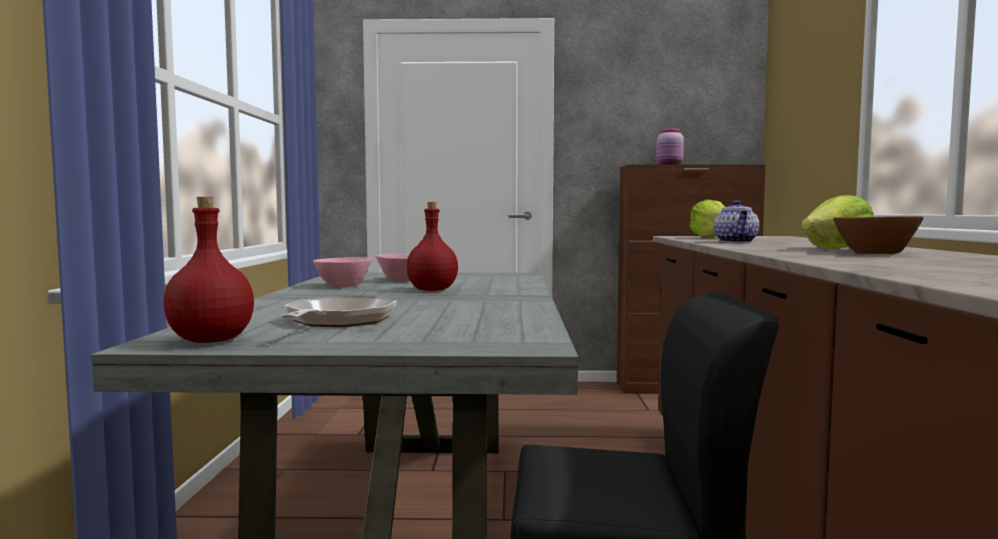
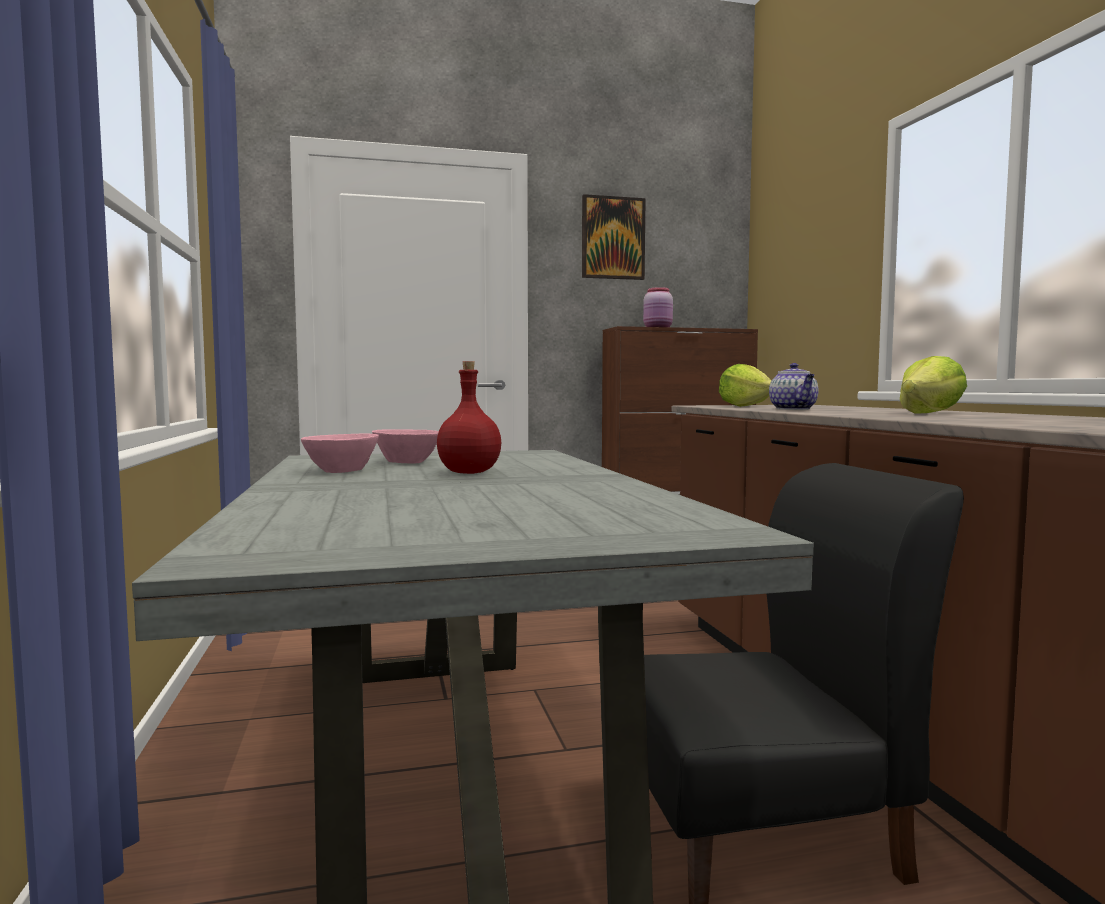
camera: 15 degrees left, 0 degrees up
red bottle [163,197,254,343] -> none
frying pan [280,296,397,327] -> none
brown bowl [833,216,924,254] -> none
none -> picture [582,194,646,280]

